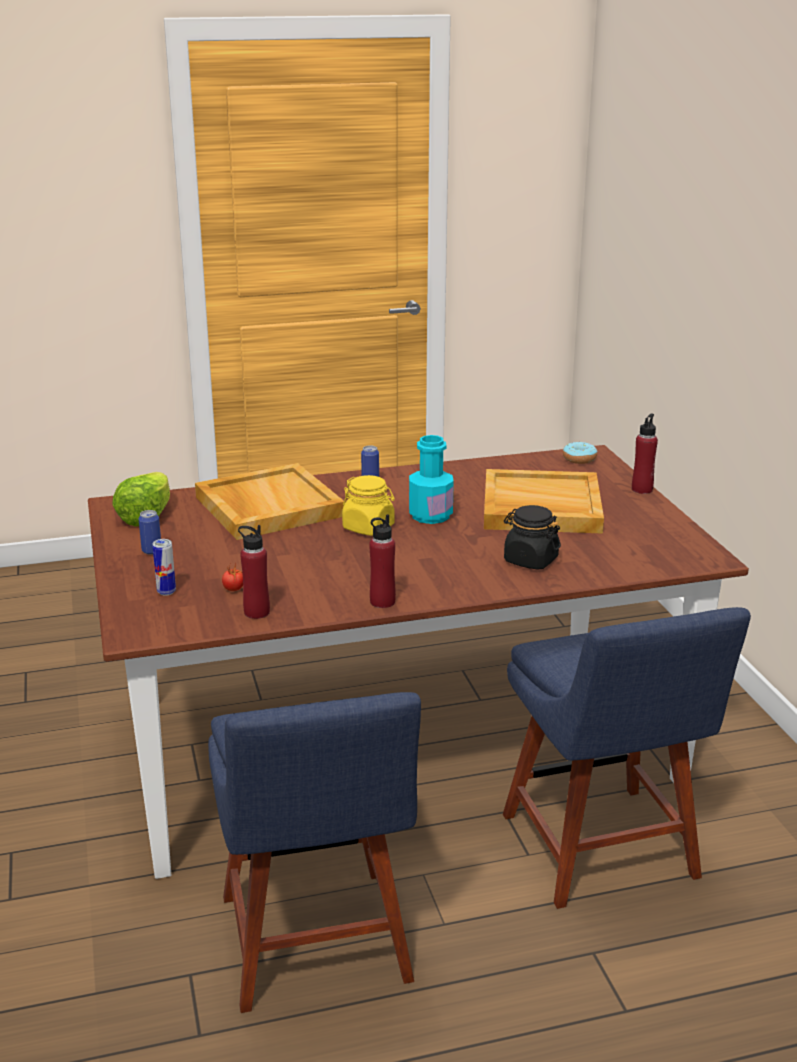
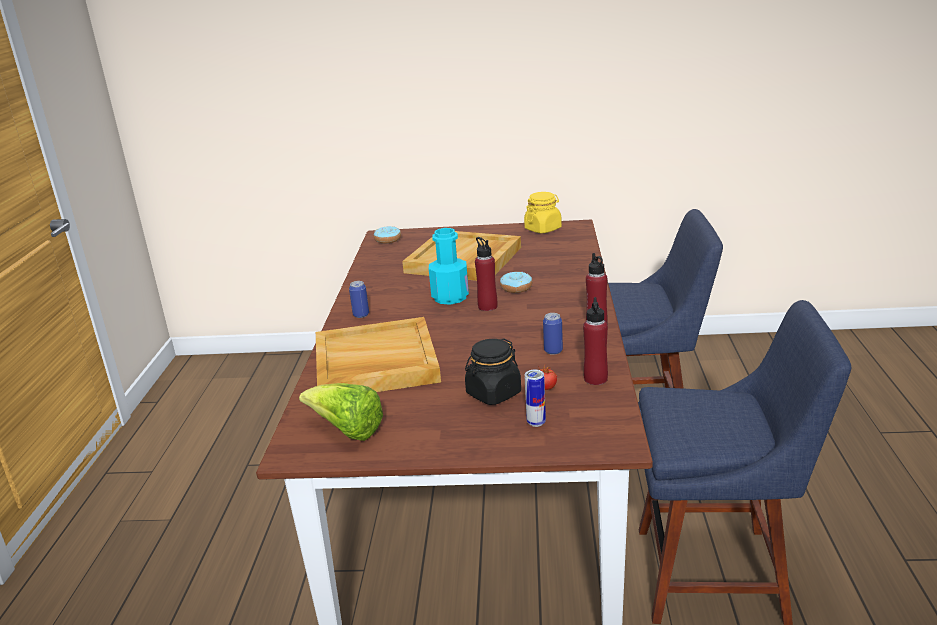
camera: 70 degrees left, 0 degrees up
can [139,510,161,555] -> can moved to [543,313,563,355]
yellow jar [342,475,395,536] -> yellow jar moved to [524,192,562,233]
black jar [504,505,561,570] -> black jar moved to [465,339,521,405]
red bottle [632,413,658,494] -> red bottle moved to [475,237,497,311]
none -> donut [500,272,532,293]

